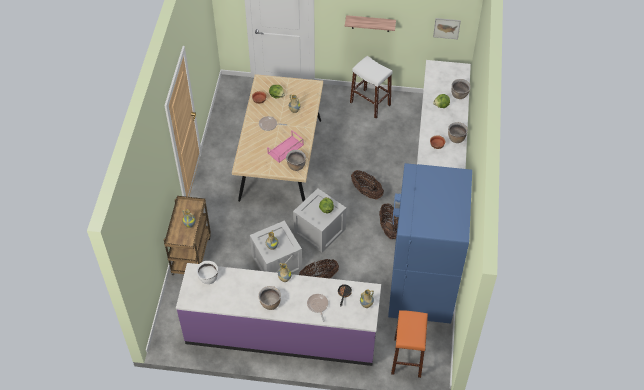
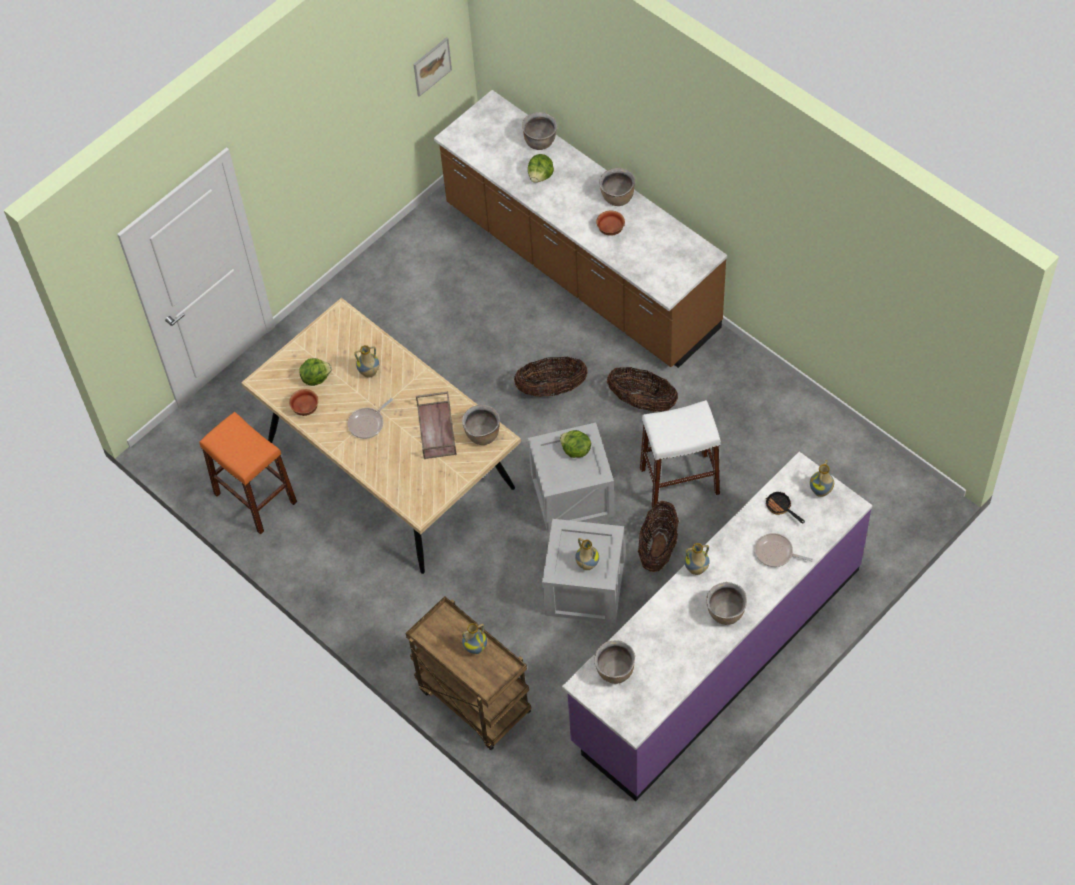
camera: 50 degrees left, 5 degrees up
white cooking pot [196,261,218,284] -> brown cooking pot [594,640,635,684]
pink tray [267,130,304,163] -> brown tray [416,391,457,459]
shelf [345,15,396,32] -> none
white stool [350,56,392,119] -> white stool moved to [640,400,721,510]
blue fridge [388,163,472,324] -> none
orange stool [391,310,428,378] -> orange stool moved to [200,412,297,535]

